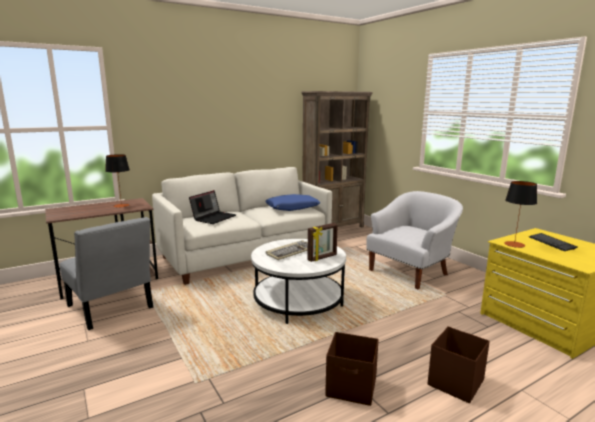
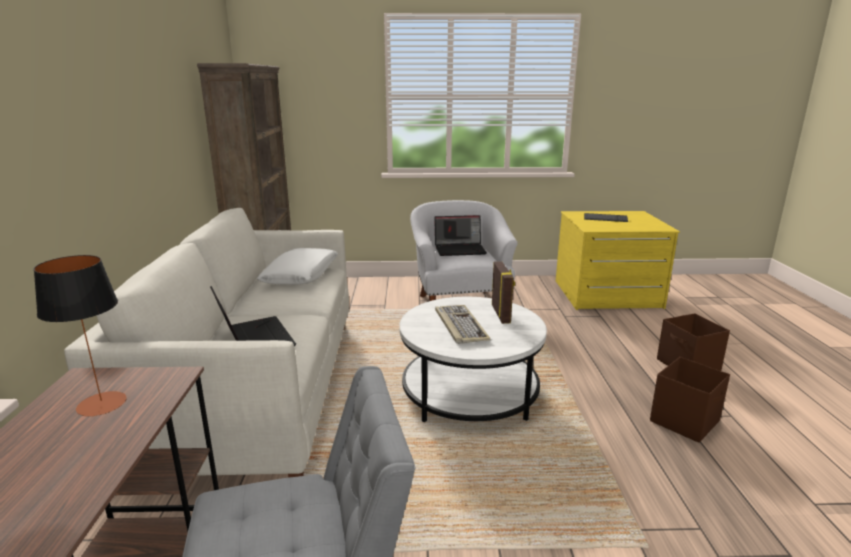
camera: 60 degrees left, 5 degrees up
blue pillow [265,194,320,211] -> white pillow [257,248,338,285]
table lamp [504,181,537,248] -> none
none -> laptop [434,215,487,256]

